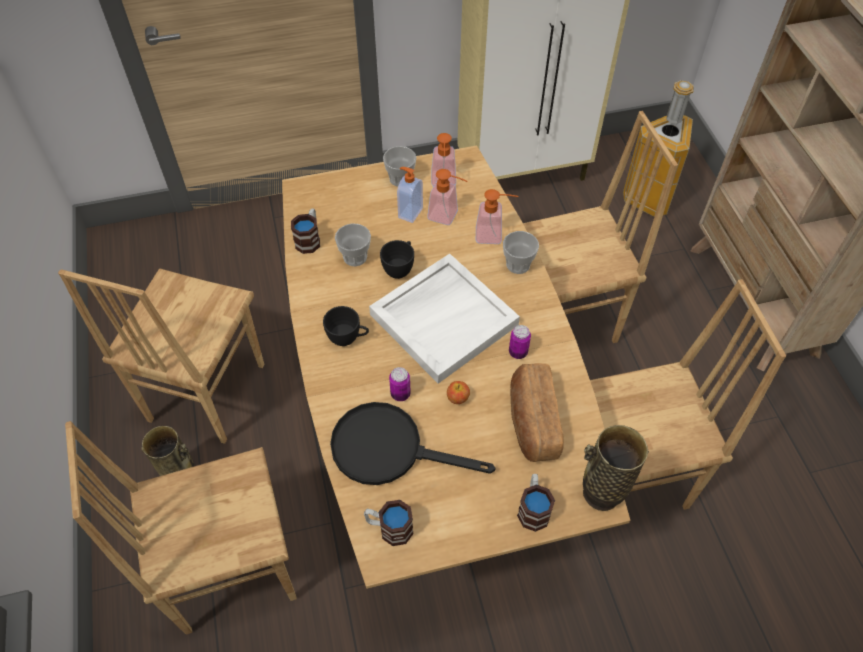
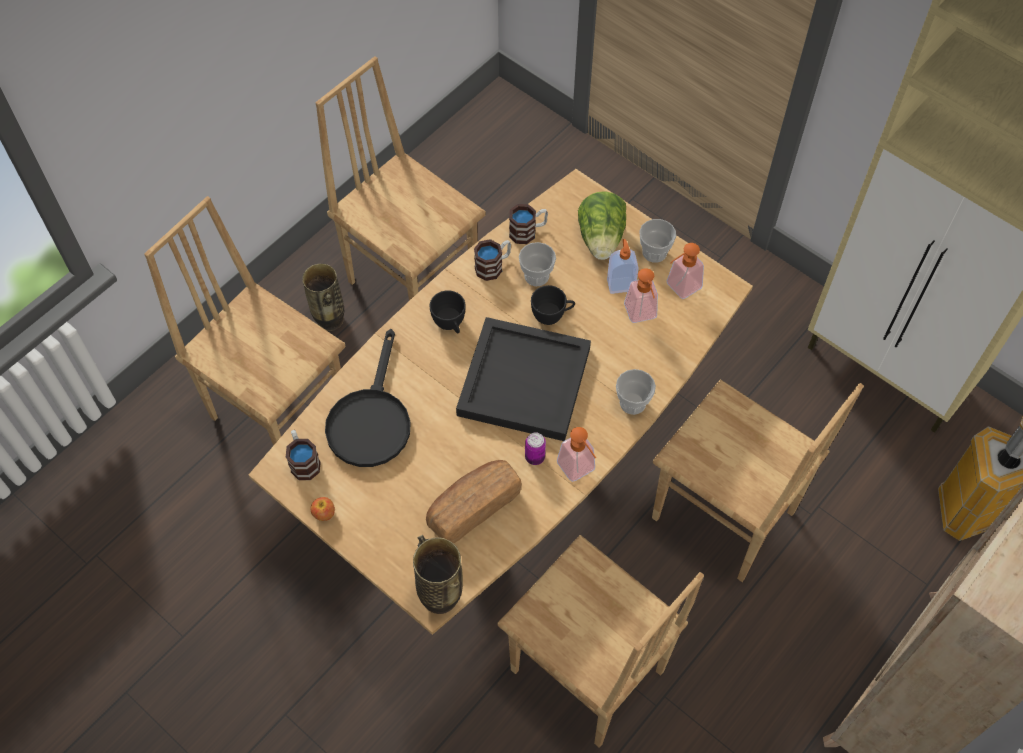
camera: 55 degrees right, 5 degrees up
brown chair [58,269,264,444] -> brown chair turned 60 degrees clockwise [316,56,486,301]
black frying pan [330,402,496,485] -> black frying pan turned 150 degrees counterclockwise [325,329,410,467]
white tray [369,254,520,384] -> black tray [456,317,591,441]
can [389,367,411,401] -> none
apple [447,381,470,404] -> apple moved to [310,497,335,521]
soap dispenser [476,189,518,244] -> soap dispenser moved to [557,427,596,482]
mug [517,474,555,532] -> mug moved to [474,239,511,281]
none -> lettuce [578,191,626,260]

